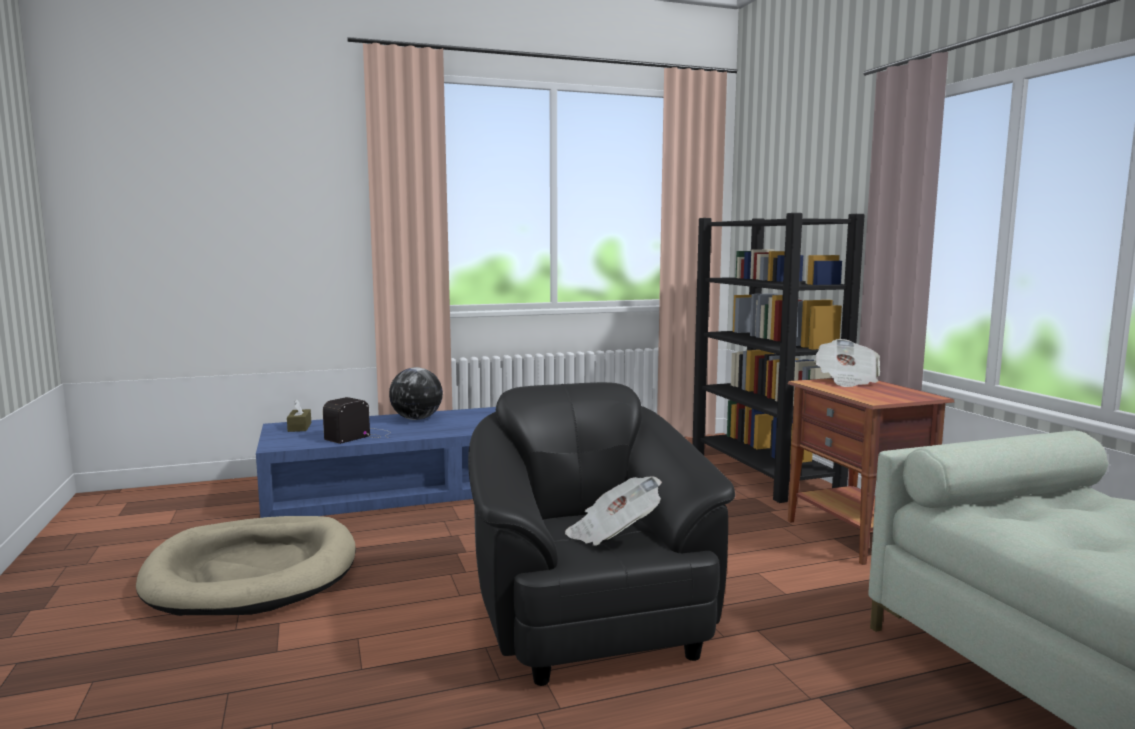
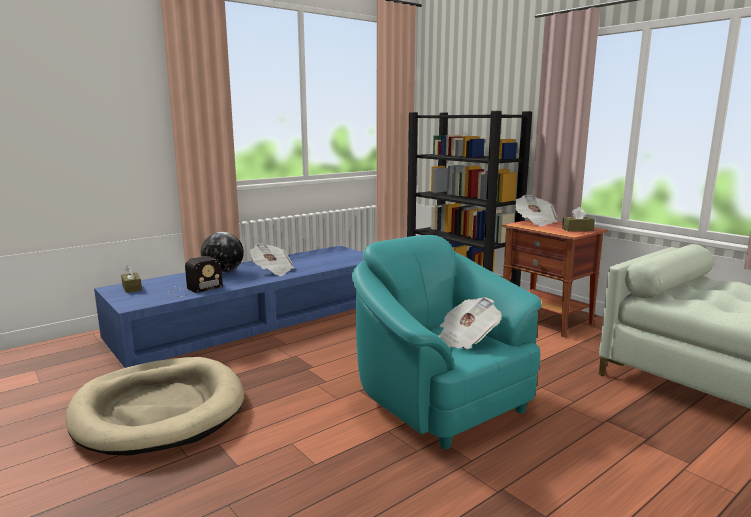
camera: 20 degrees left, 5 degrees up
radio [323,397,391,444] -> radio turned 150 degrees counterclockwise [168,256,223,297]
black armchair [468,382,735,686] -> turquoise armchair [352,235,542,449]
none -> newspaper [250,243,294,276]
none -> brown tissue box [562,207,595,232]

